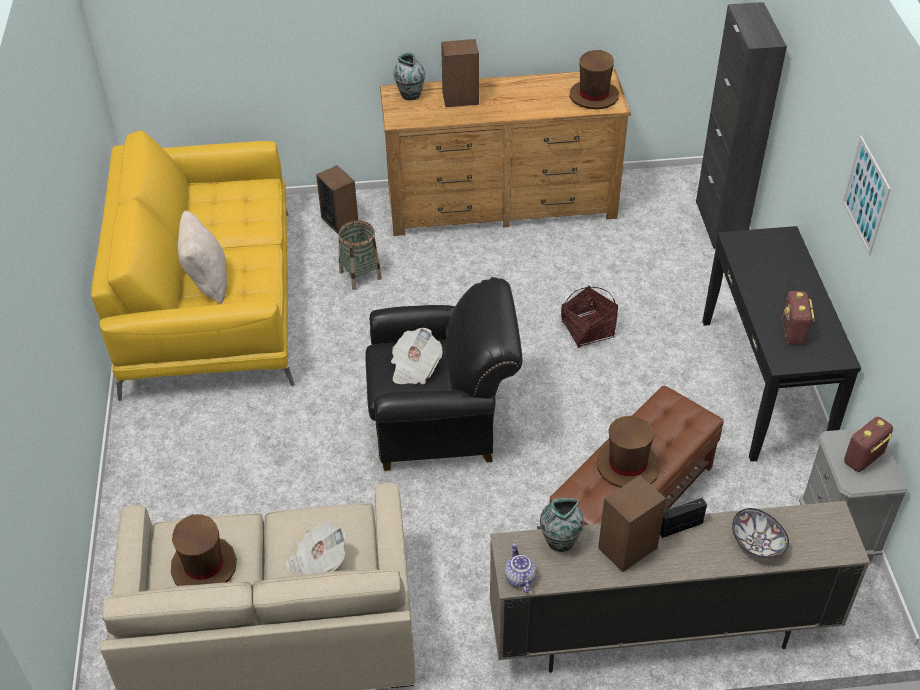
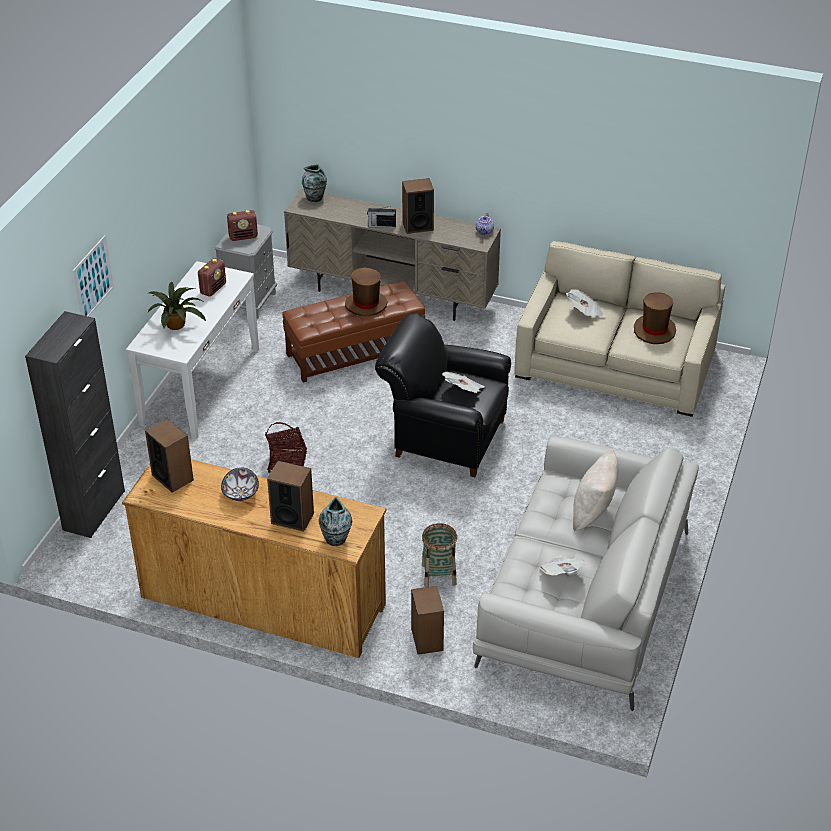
camera: 155 degrees left, 5 degrees down
yellow sofa [91,131,295,401] -> grey sofa [473,436,699,711]
vase [540,498,584,552] -> vase moved to [302,164,327,202]
brown hat [570,50,619,110] -> speaker [145,419,194,493]
black console table [702,226,861,462] -> white console table [126,261,259,440]
bowl [732,508,789,558] -> bowl moved to [221,467,259,501]
picture [842,136,891,255] -> picture moved to [73,235,114,317]
none -> potted plant [148,282,206,330]
none -> newspaper [539,555,586,575]

